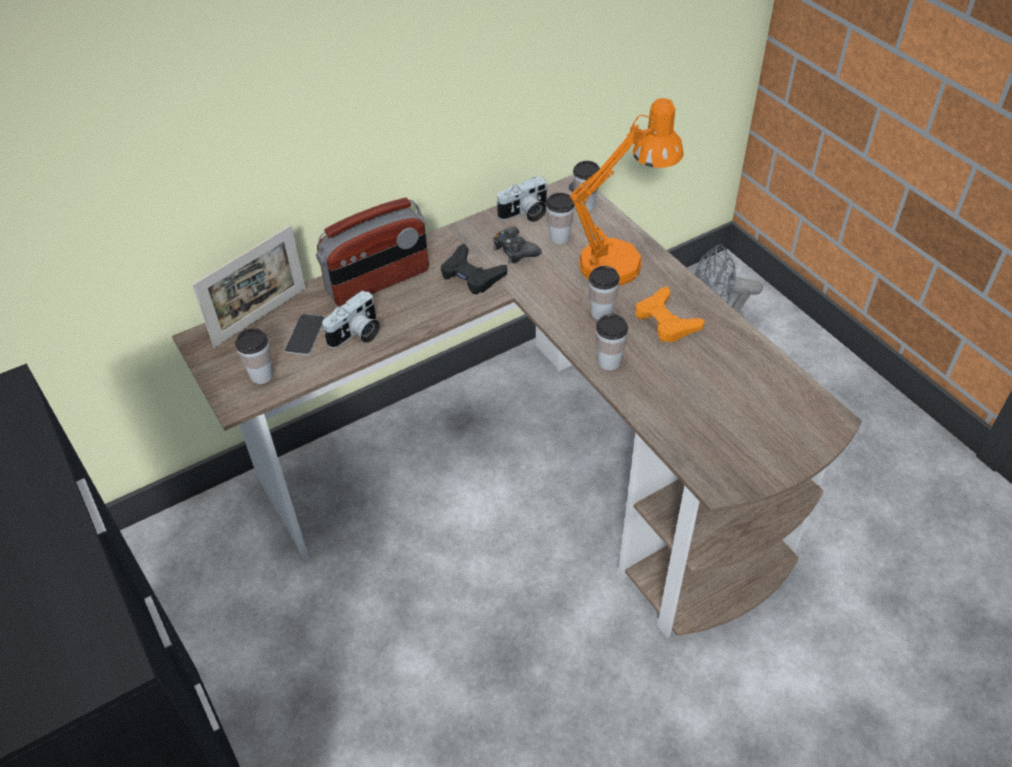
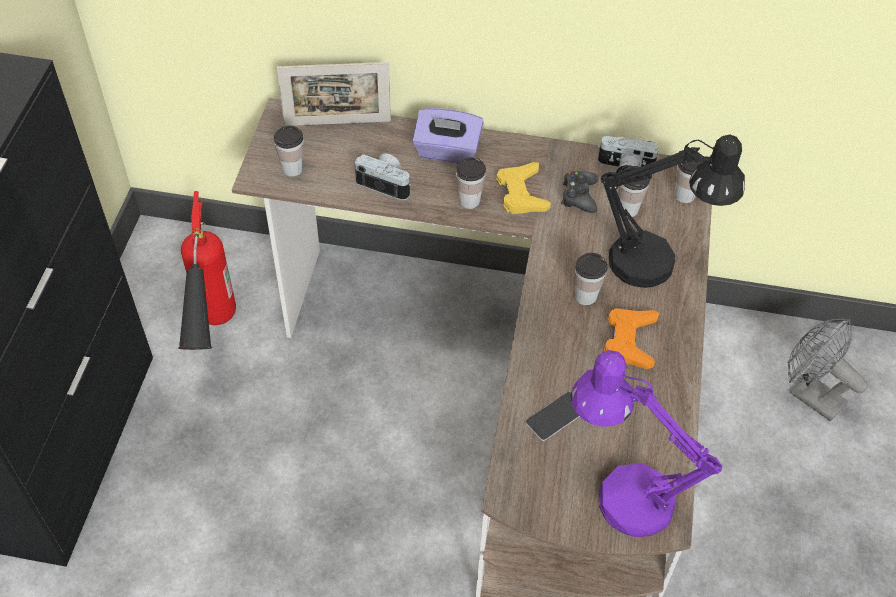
camera: 40 degrees right, 5 degrees up
phone [285,314,325,355] -> phone moved to [525,391,580,441]
radio [316,198,429,306] -> purple tissue box [412,108,483,164]
camera [322,291,380,348] -> camera turned 150 degrees counterclockwise [354,153,411,200]
black game controller [441,244,507,294] -> yellow game controller [497,162,551,214]
orange table lamp [570,98,684,286] -> black table lamp [601,134,745,288]
cup [596,314,628,370] -> cup moved to [456,157,486,209]
none -> fire extinguisher [178,191,236,350]
none -> purple table lamp [571,350,722,537]

